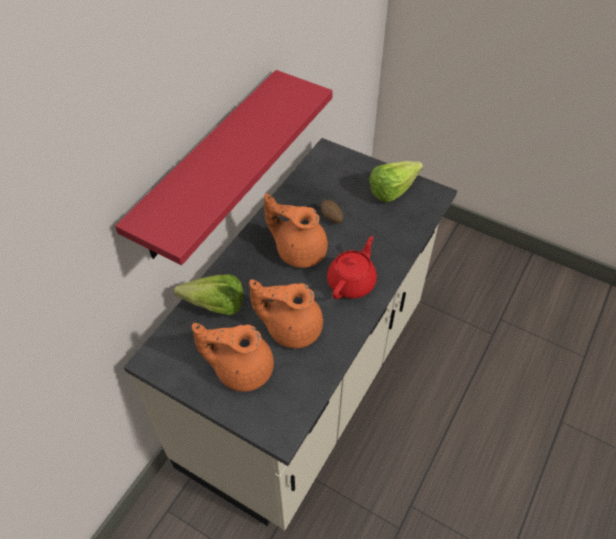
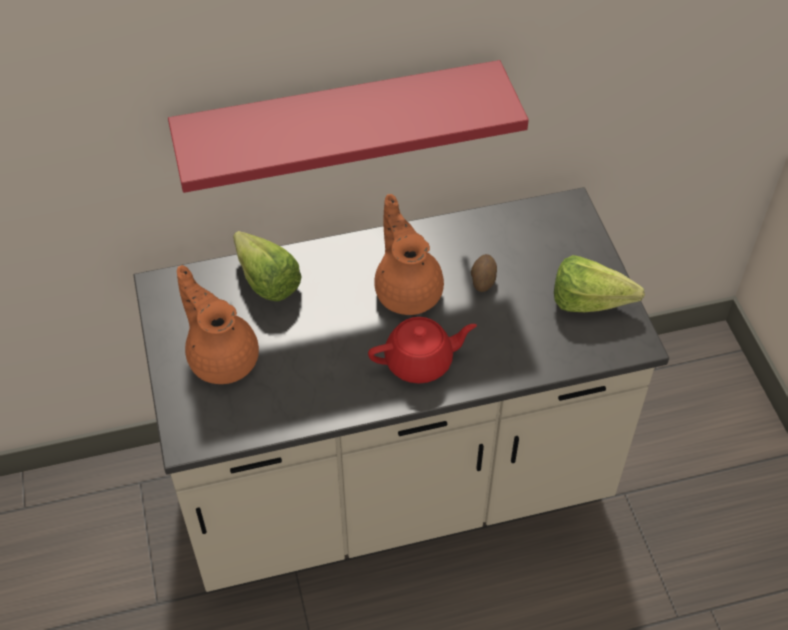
camera: 45 degrees right, 0 degrees up
orange teapot [249,279,323,348] -> none

